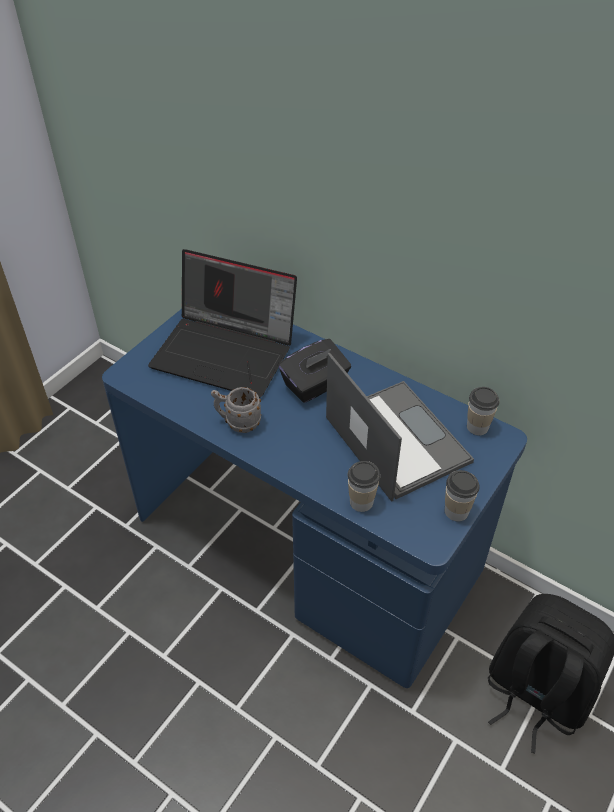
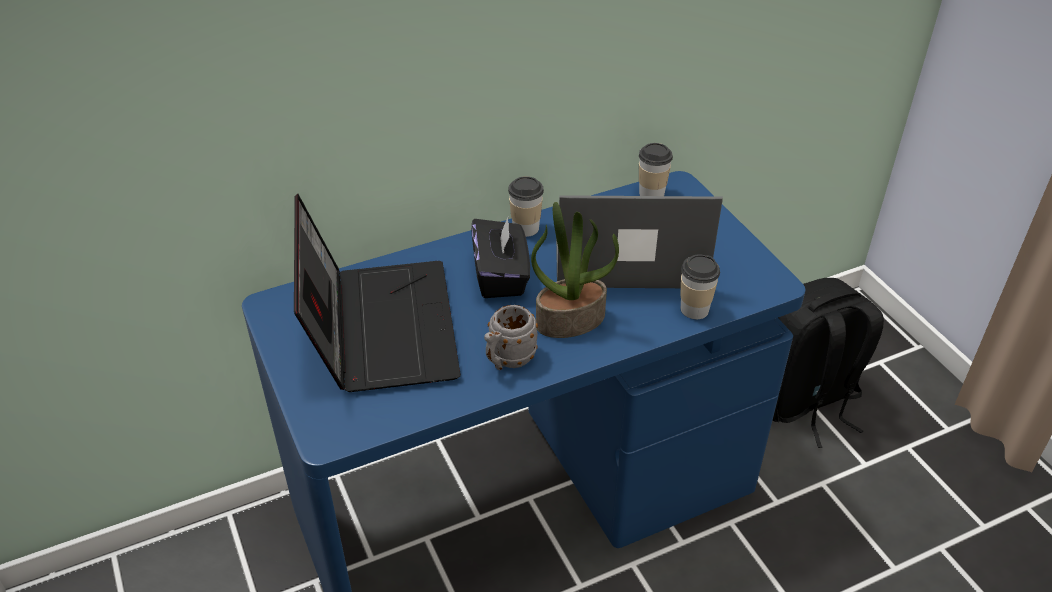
camera: 60 degrees left, 5 degrees down
laptop [148,249,297,398] -> laptop turned 60 degrees counterclockwise [294,193,461,392]
cup [445,470,480,522] -> cup moved to [508,176,544,237]
none -> potted plant [531,202,619,338]

